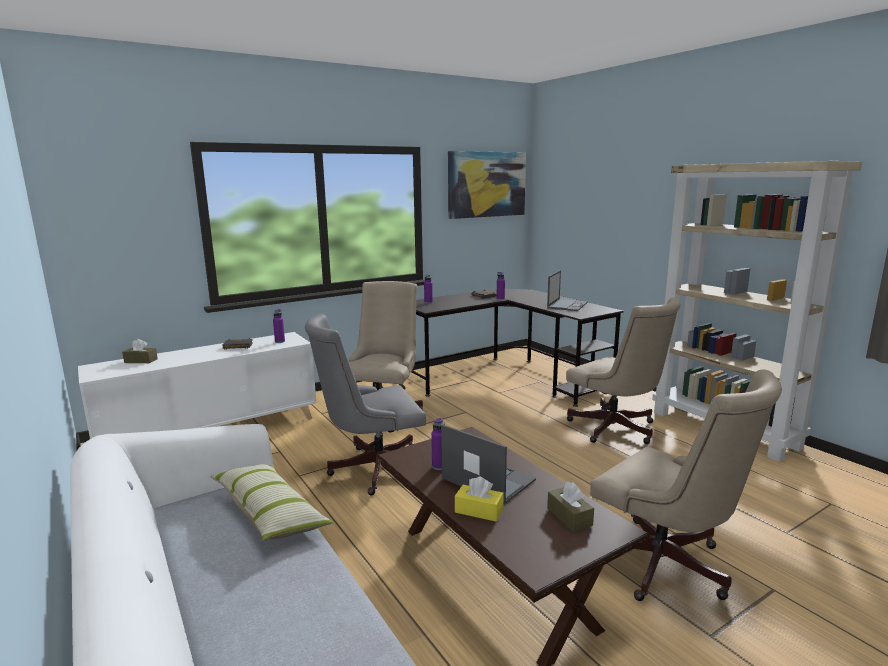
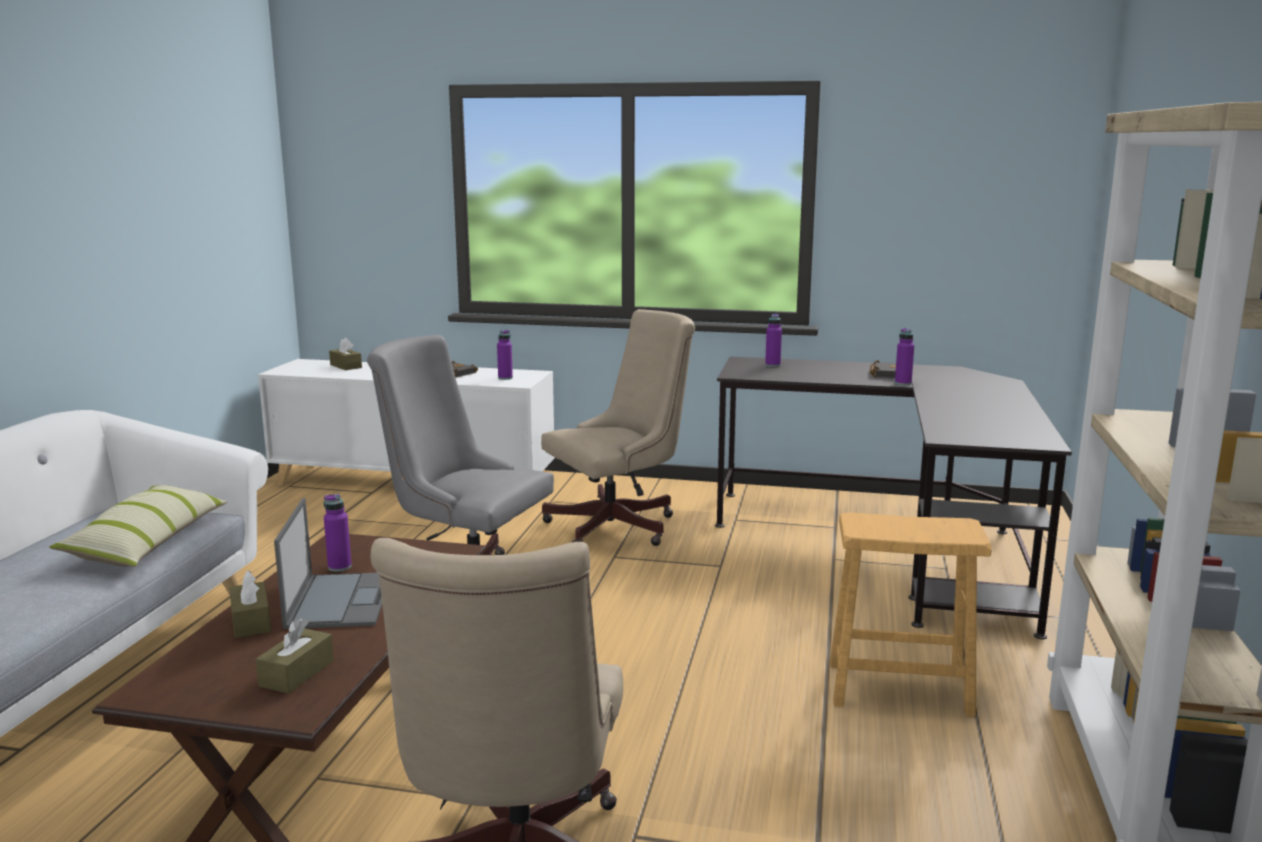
camera: 45 degrees right, 0 degrees up
picture [448,151,526,219] -> none
yellow tissue box [455,477,504,522] -> brown tissue box [229,571,271,638]
laptop [547,270,588,311] -> none
beige office chair [566,297,680,444] -> brown stool [830,512,991,717]

